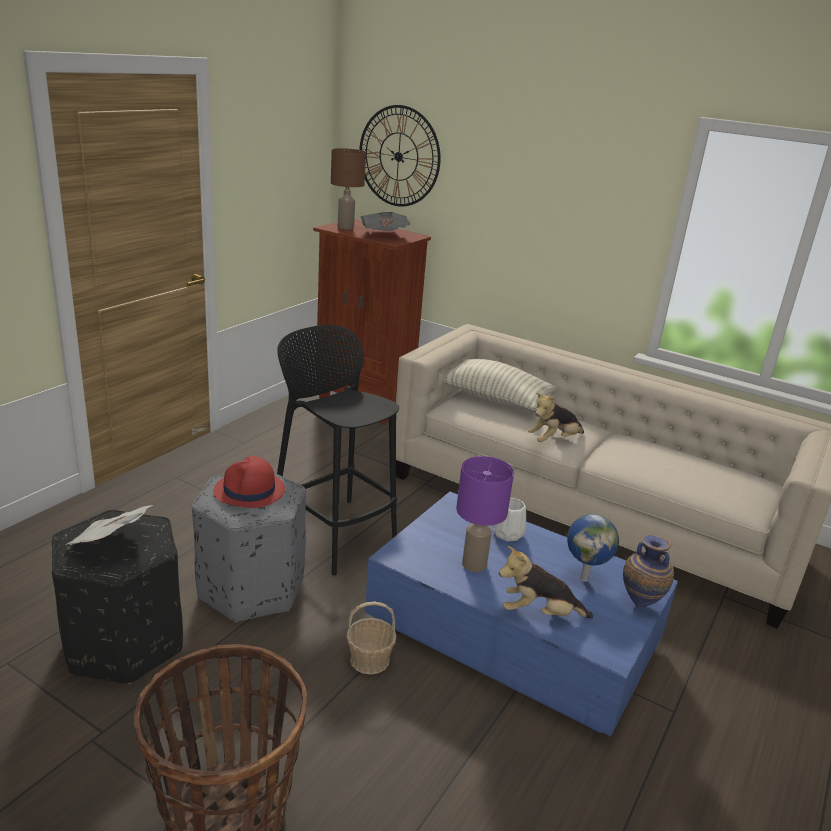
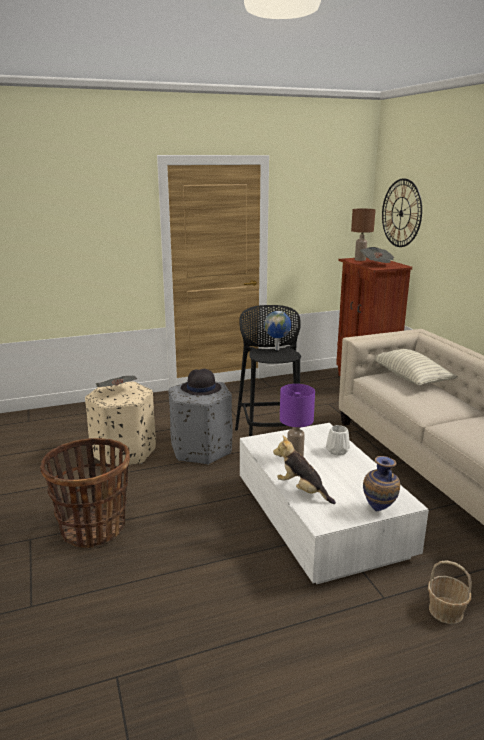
camera: 40 degrees right, 5 degrees down
black ottoman [52,510,183,684] -> beige ottoman [85,382,156,468]
red hat [213,456,285,508] -> black hat [181,369,221,395]
basket [346,602,397,675] -> basket moved to [428,561,472,624]
blue coffee table [365,492,678,736] -> white coffee table [240,423,429,584]
plush toy [528,393,584,442] -> none
globe [567,514,619,582] -> globe moved to [264,311,291,350]

